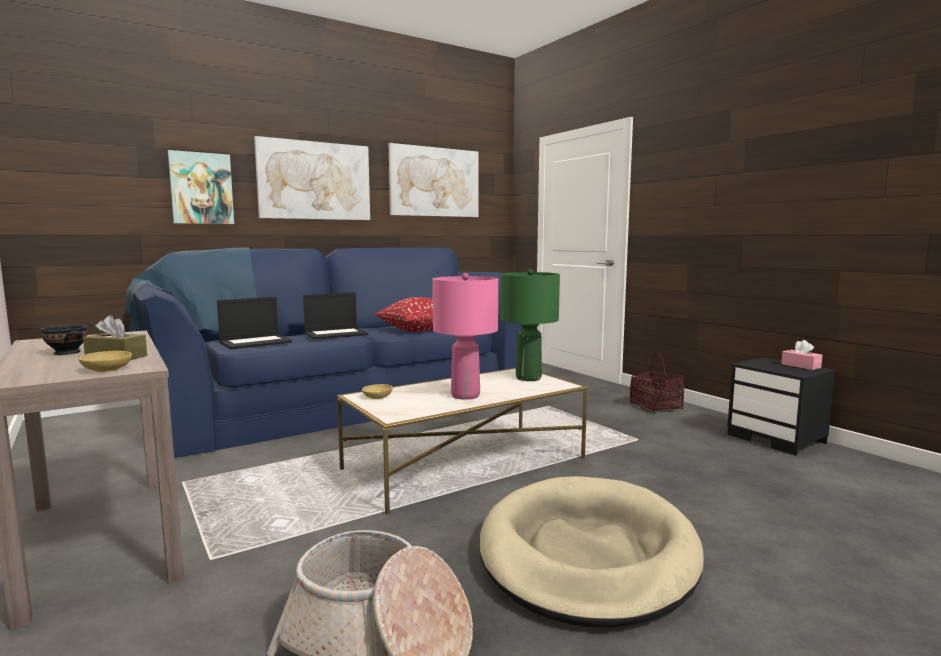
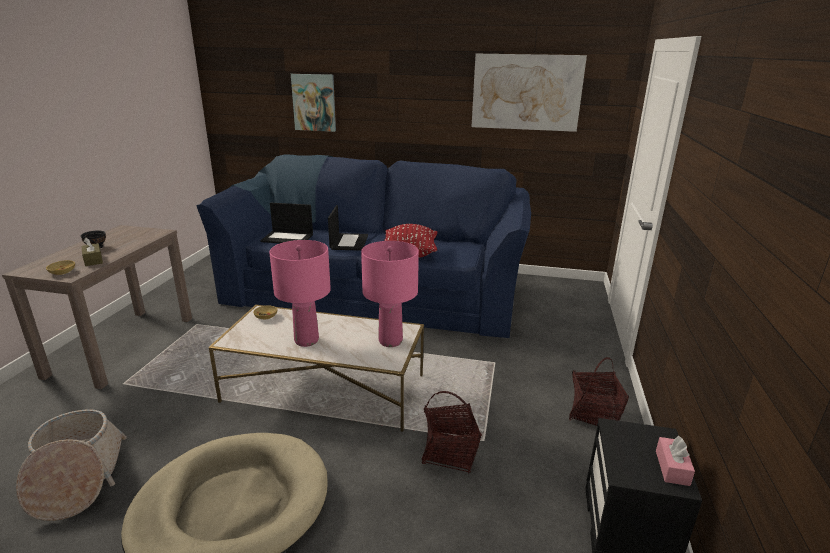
camera: 45 degrees right, 15 degrees up
picture [254,136,370,220] -> none
laptop [303,292,368,339] -> laptop turned 105 degrees counterclockwise [328,205,368,251]
green table lamp [501,269,560,381] -> pink table lamp [361,241,419,347]
none -> basket [421,391,482,474]

